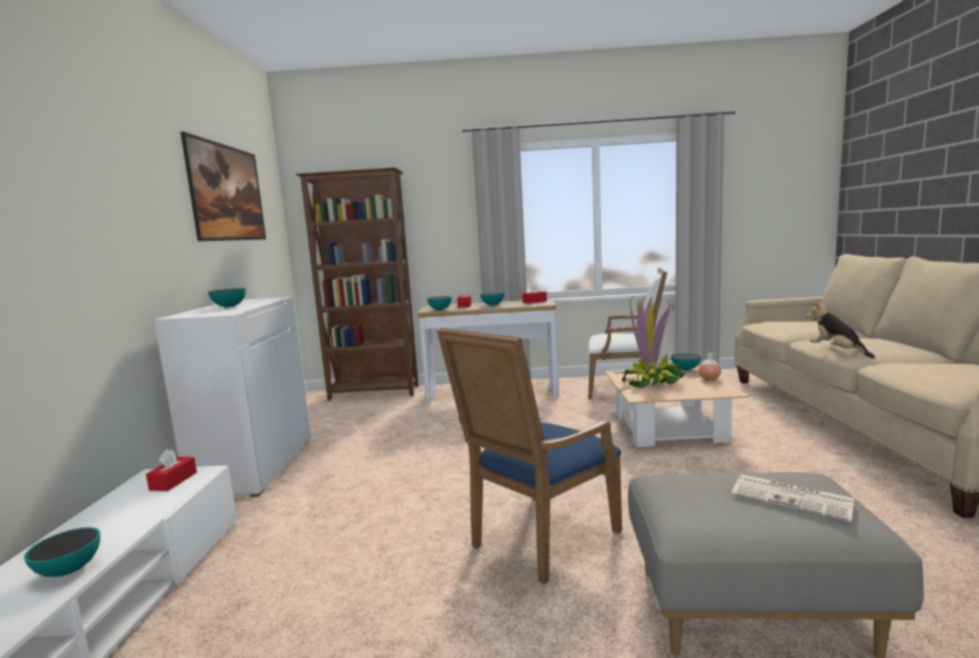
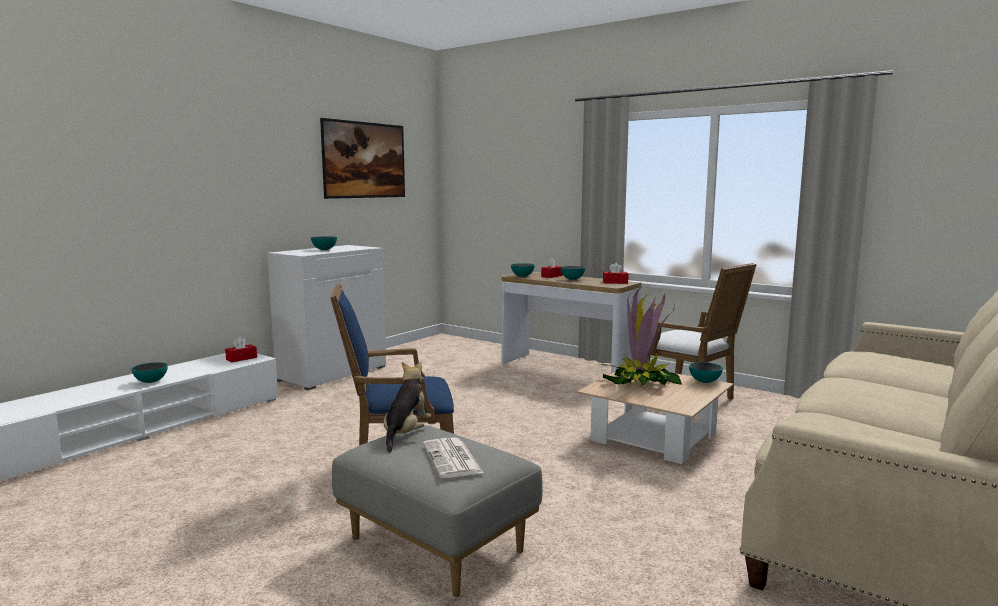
camera: 35 degrees right, 0 degrees up
brown bookcase [296,167,419,401] -> none
vase [698,352,721,380] -> none
plush toy [806,301,875,359] -> plush toy moved to [383,362,431,453]

